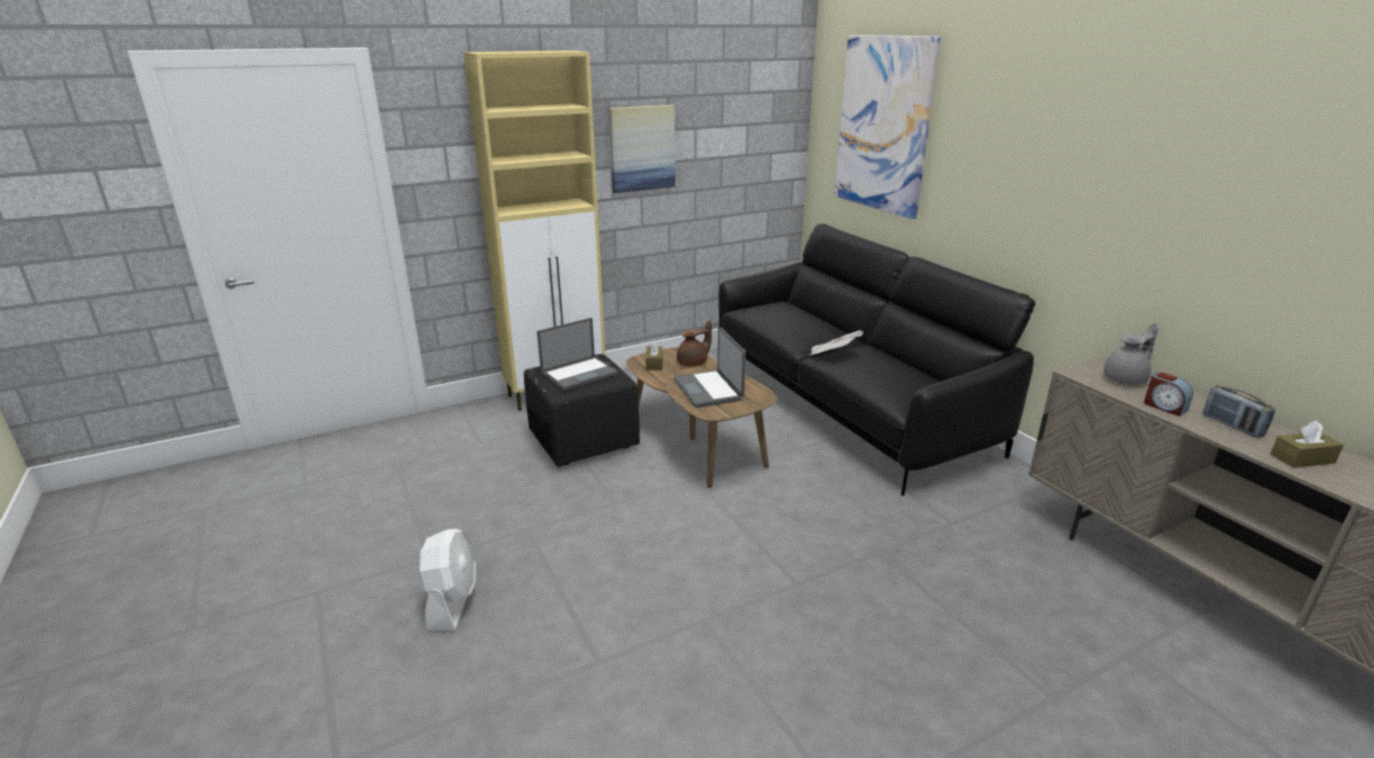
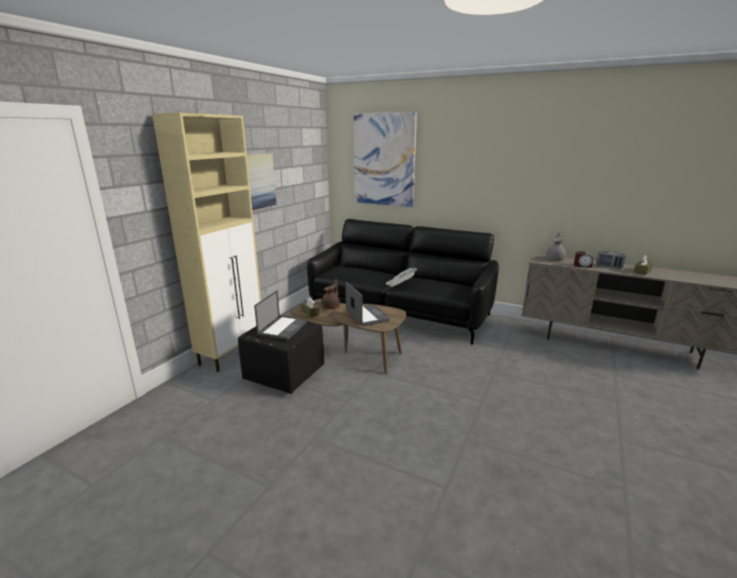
camera: 35 degrees left, 5 degrees down
white fan [418,529,476,631] -> none
laptop [674,327,746,408] -> laptop turned 150 degrees counterclockwise [345,282,390,326]

